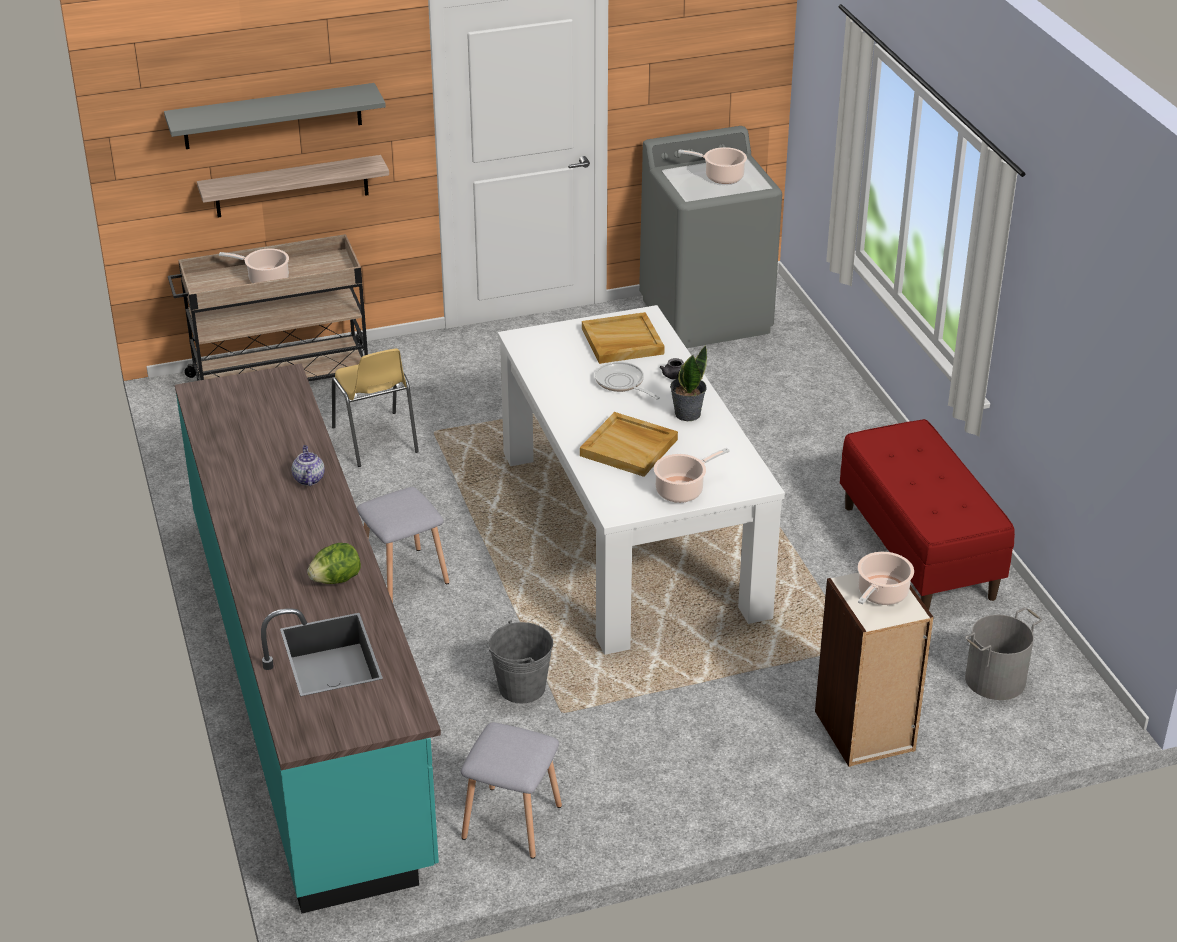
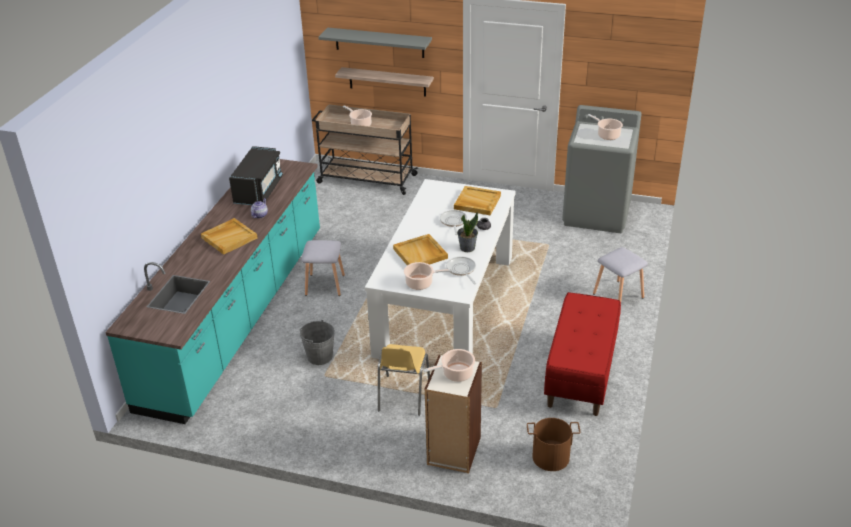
camera: 35 degrees right, 0 degrees up
lettuce [307,543,361,584] -> none
yellow chair [332,349,419,467] -> yellow chair moved to [378,344,430,416]
grey stool [461,722,562,859] -> grey stool moved to [593,247,648,302]
grey bucket [965,607,1042,700] -> brown bucket [527,418,580,471]
none -> beige tray [201,218,258,255]
none -> black microwave [229,146,283,205]
none -> frying pan [446,257,476,284]

